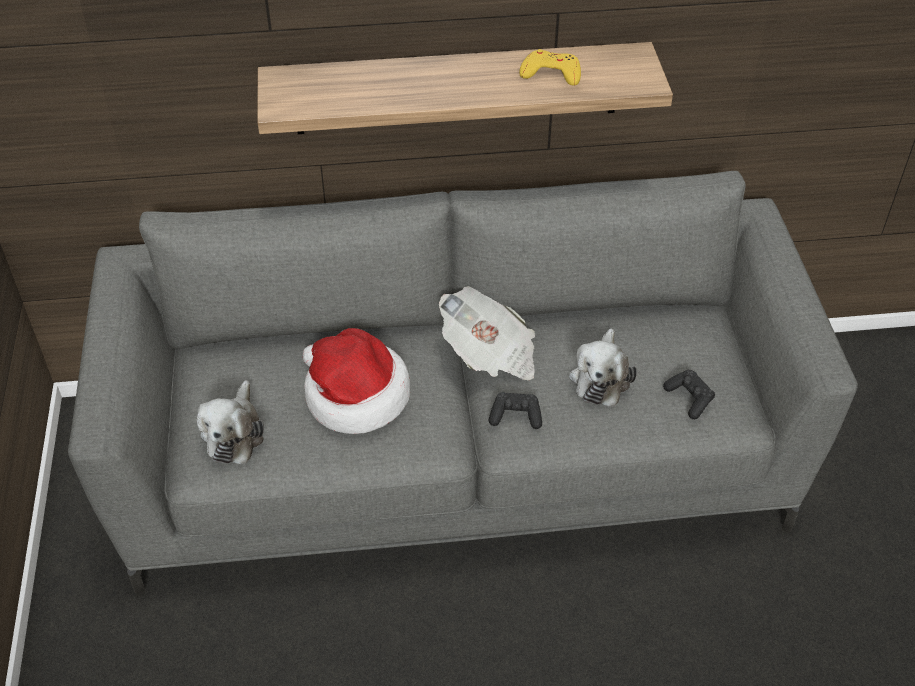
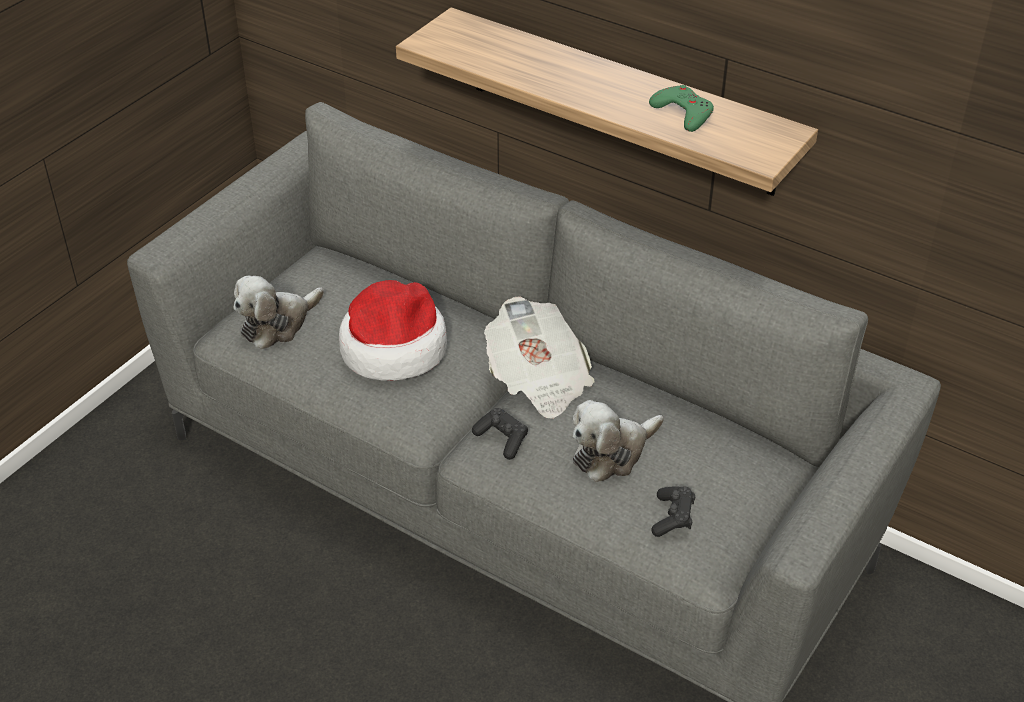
camera: 40 degrees right, 5 degrees down
yellow game controller [519,49,581,86] -> green game controller [649,85,714,132]

